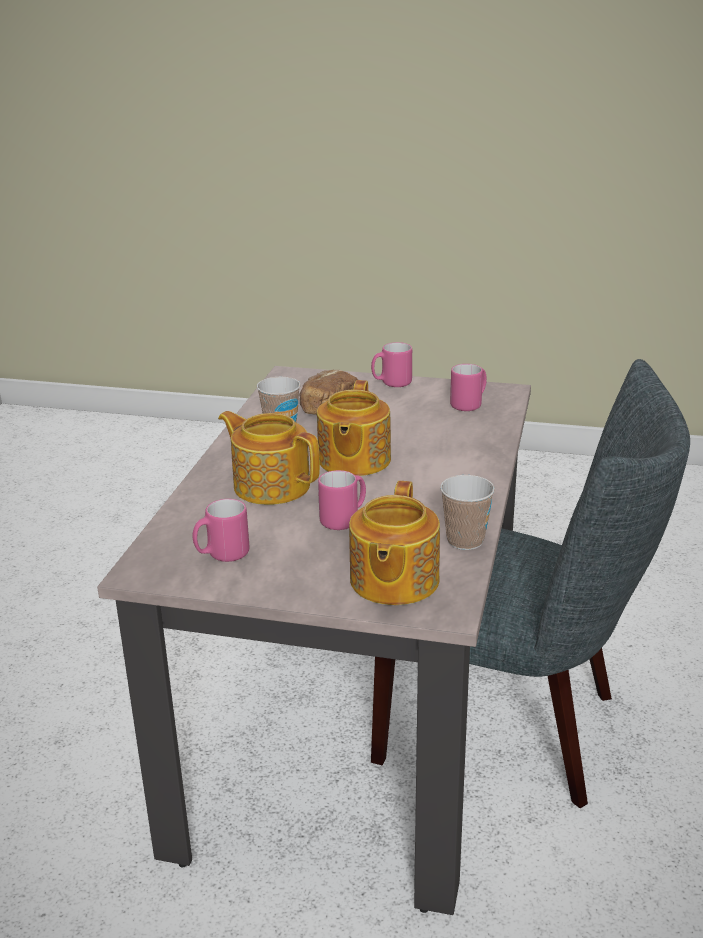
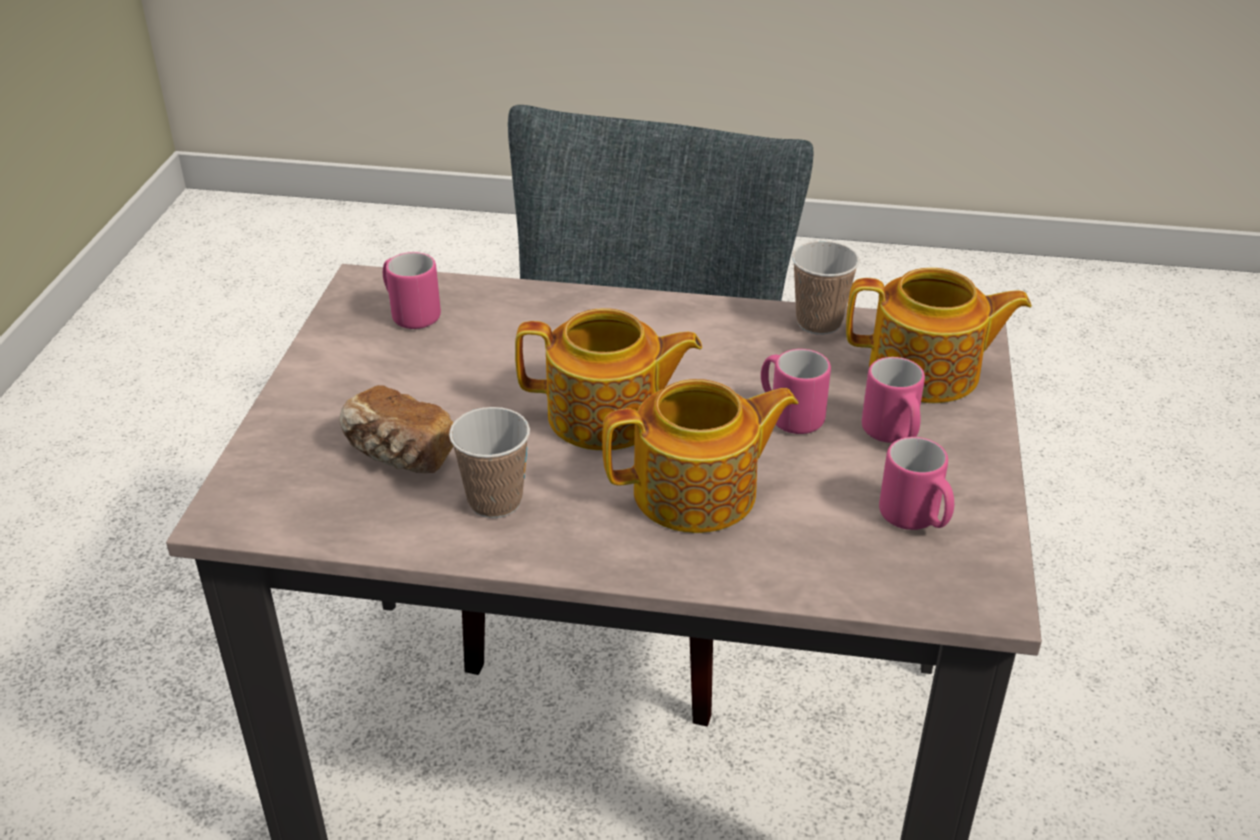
camera: 95 degrees left, 10 degrees up
teapot [218,411,320,505] -> teapot turned 135 degrees counterclockwise [602,379,798,533]
pink mug [371,342,412,387] -> pink mug moved to [862,357,925,443]

